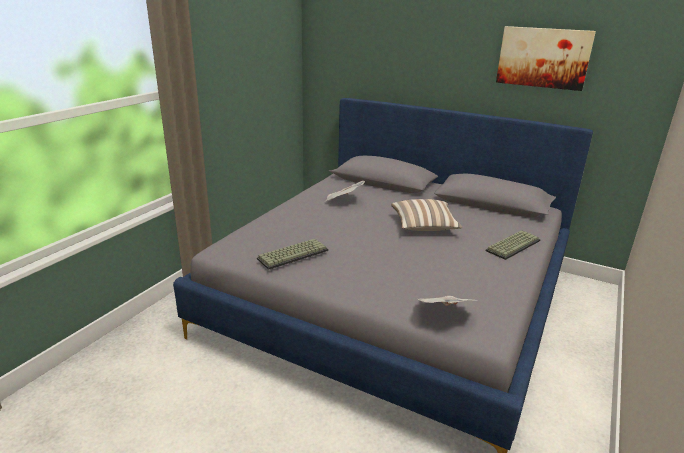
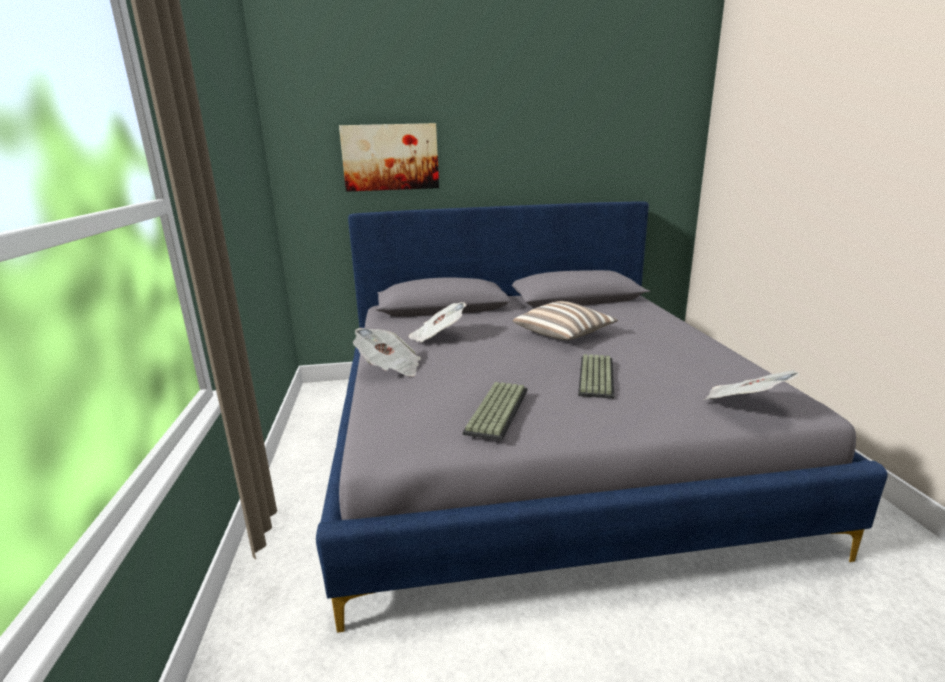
camera: 35 degrees left, 5 degrees down
keyboard [486,230,541,260] -> keyboard moved to [578,354,614,399]
picture [496,26,596,91] -> picture moved to [339,123,439,192]
none -> newspaper [353,328,421,377]

